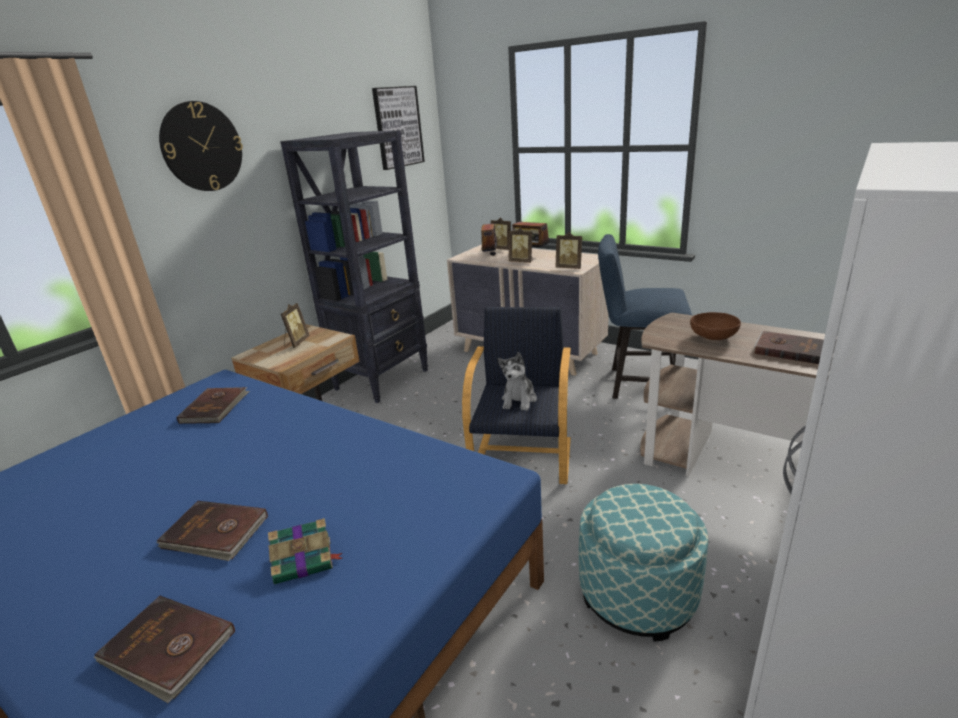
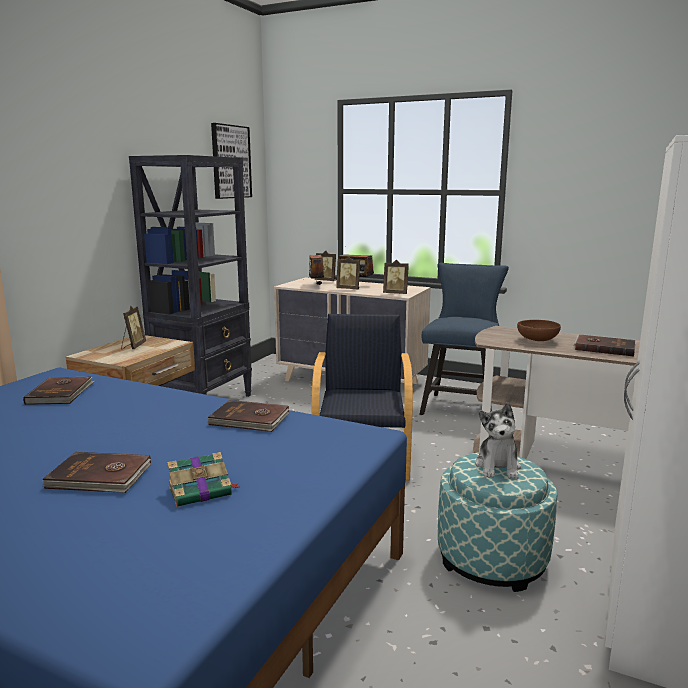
camera: 10 degrees left, 10 degrees down
brown book [93,596,235,703] -> brown book moved to [207,400,289,432]
wall clock [159,101,243,191] -> none
plush toy [498,352,537,411] -> plush toy moved to [475,402,521,479]
blue chair [598,234,692,399] -> blue chair turned 105 degrees clockwise [420,263,509,415]

